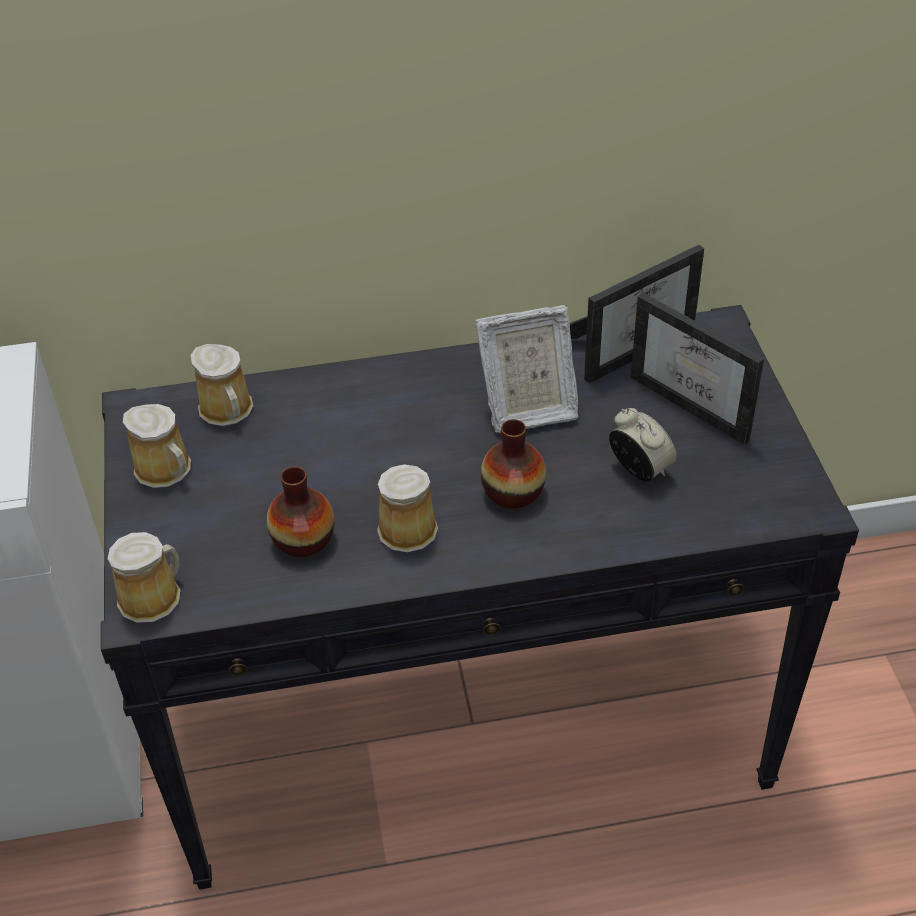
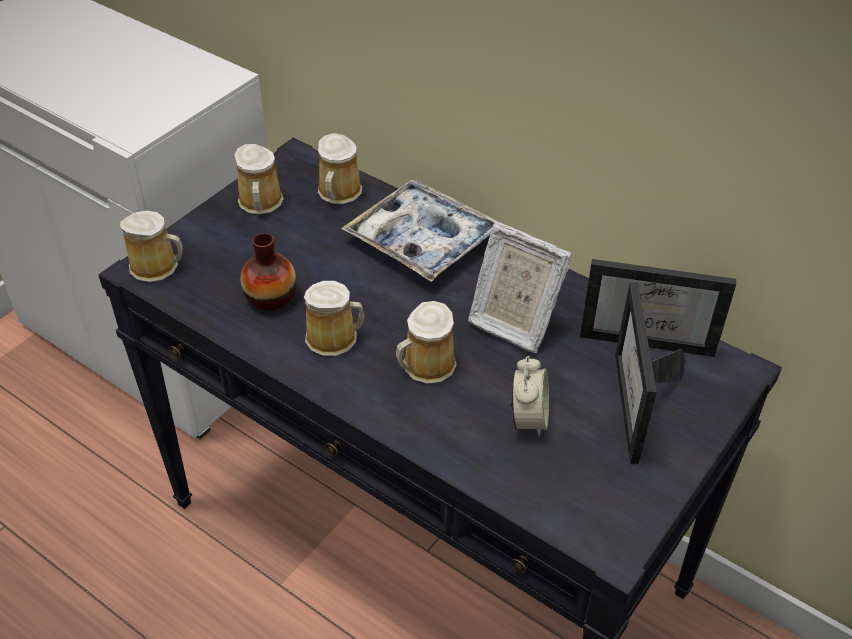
camera: 45 degrees right, 0 degrees up
vase [481,419,546,509] -> mug [396,301,457,384]
none -> tray [341,180,498,282]

